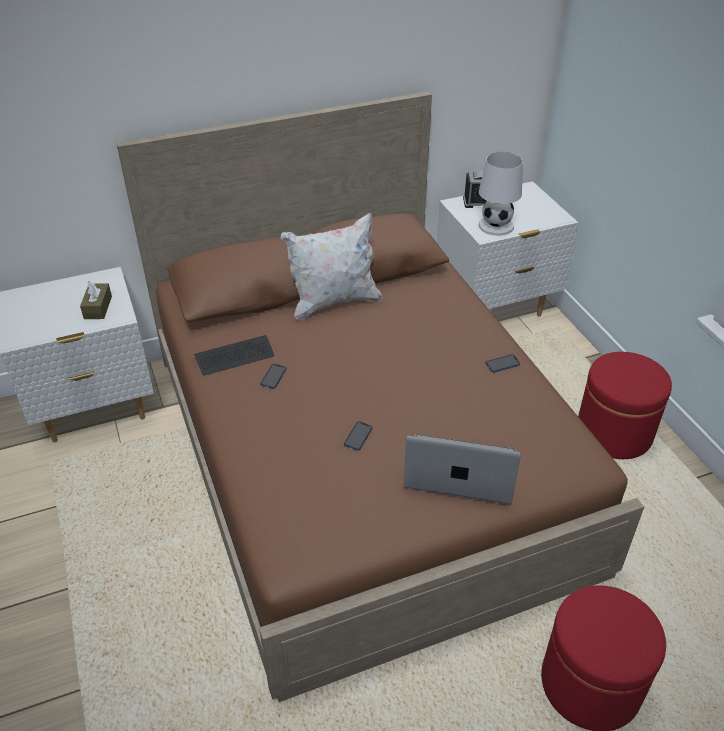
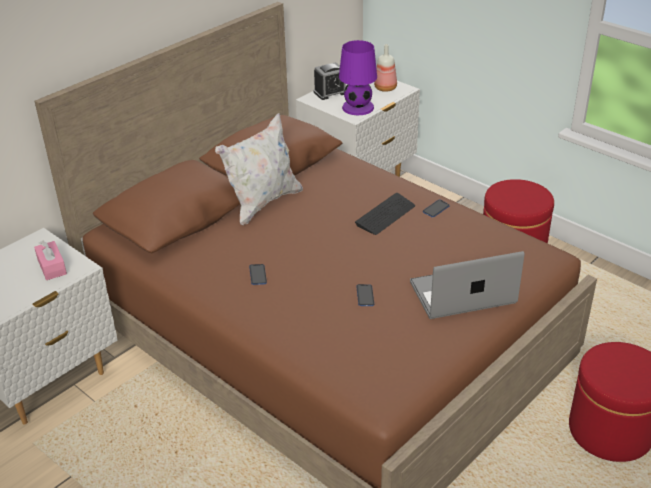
camera: 25 degrees left, 5 degrees down
brown tissue box [80,281,112,319] -> pink tissue box [34,241,67,280]
keyboard [194,335,274,376] -> keyboard moved to [355,193,415,235]
white table lamp [478,152,523,236] -> purple table lamp [339,40,377,115]
none -> bottle [374,44,397,92]

